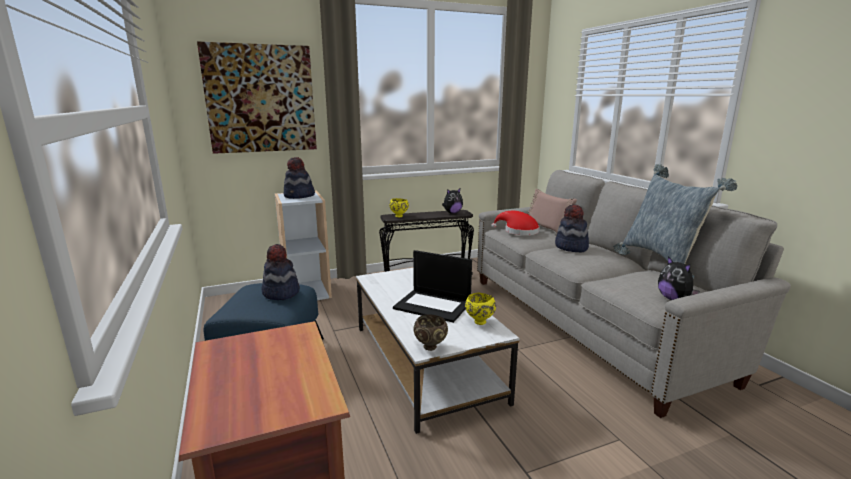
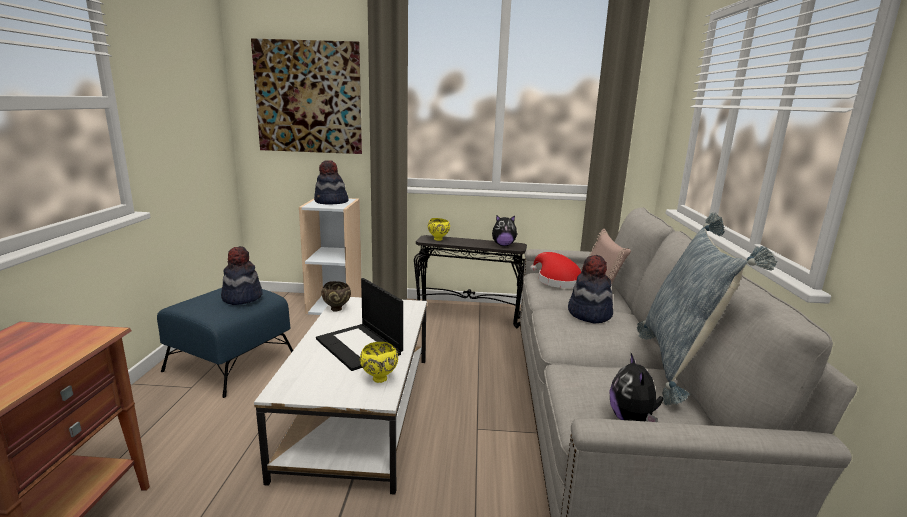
camera: 25 degrees right, 0 degrees up
brown bowl [413,314,448,351] -> brown bowl moved to [322,281,351,312]

